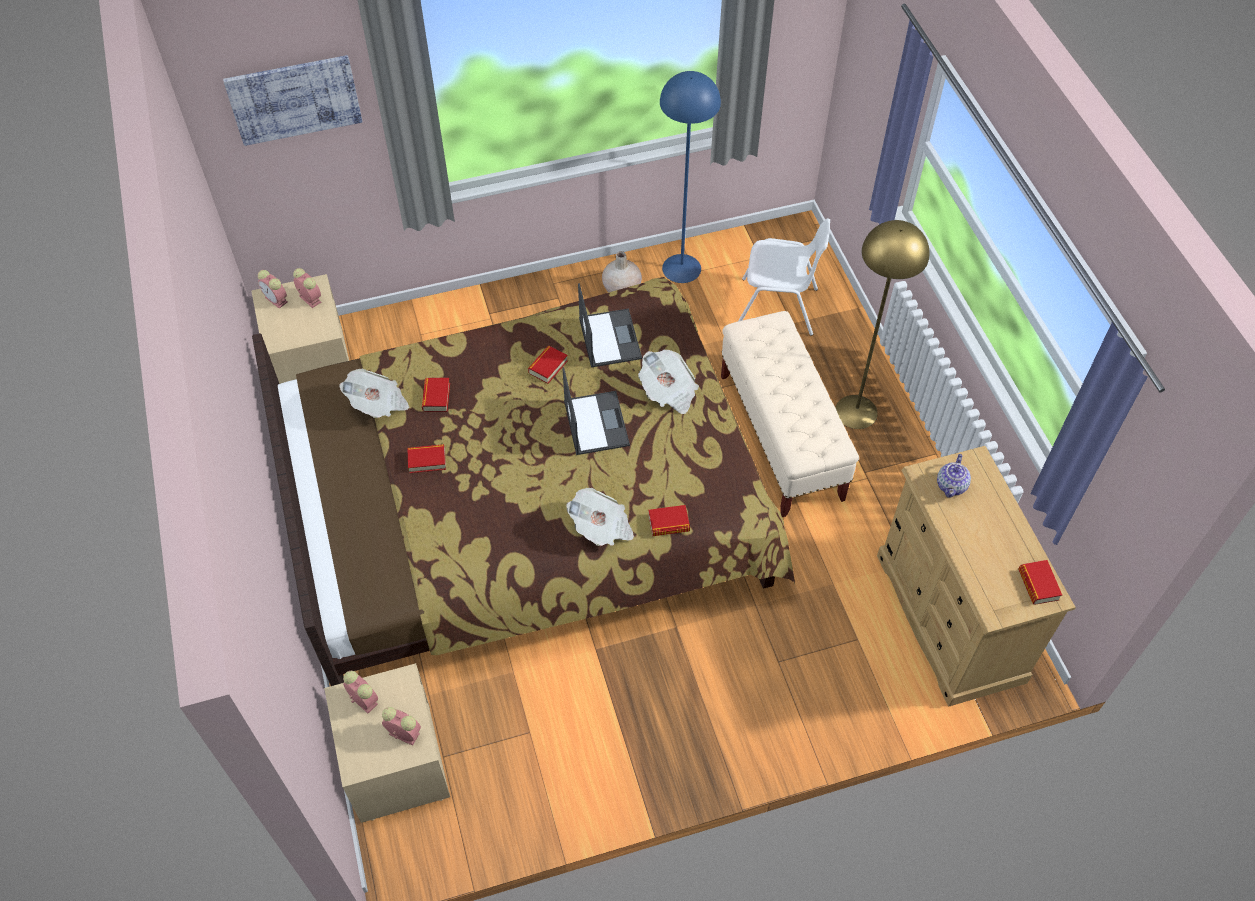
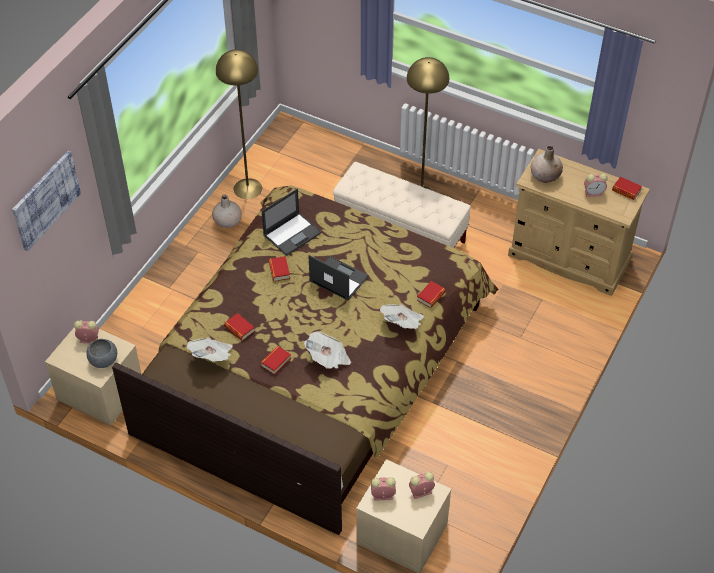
camera: 45 degrees left, 5 degrees down
alarm clock [258,270,288,308] -> alarm clock moved to [584,173,608,197]
laptop [578,283,642,367] -> laptop turned 105 degrees clockwise [262,188,322,256]
newspaper [638,350,699,414] -> newspaper moved to [304,331,351,369]
blue floor lamp [660,71,721,283] -> yellow floor lamp [216,49,262,199]
white chair [738,218,830,336] -> none
teapot [937,454,971,498] -> beige vase [531,146,563,183]
none -> grey bowl [86,339,117,368]

